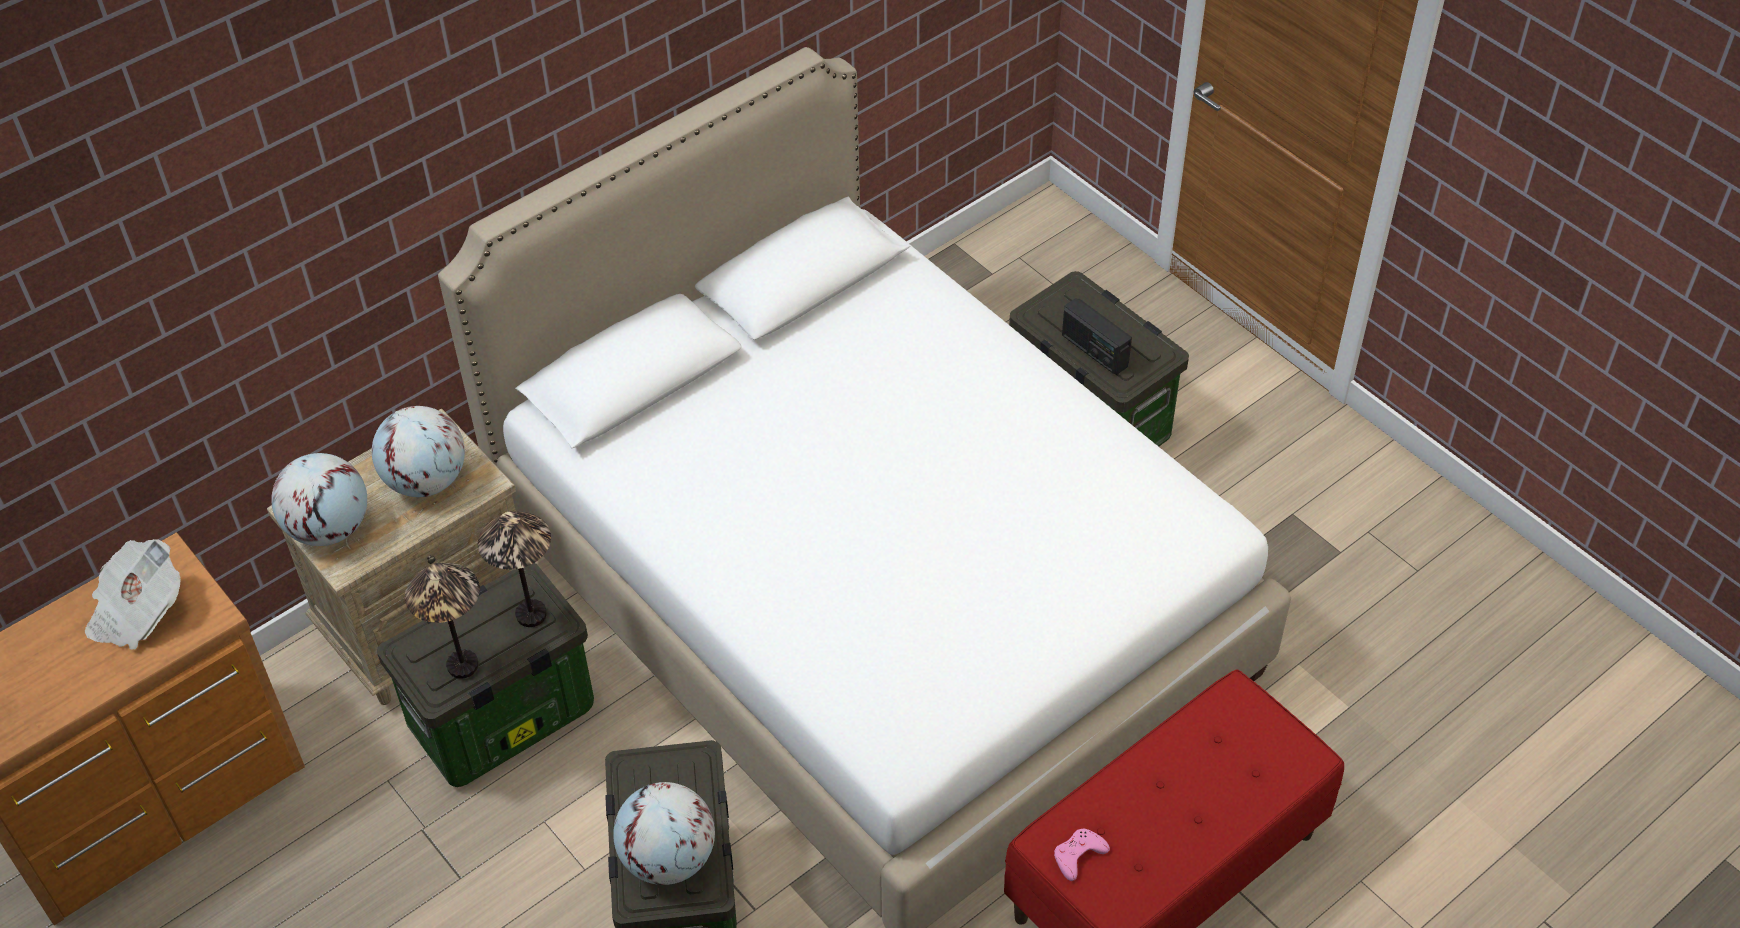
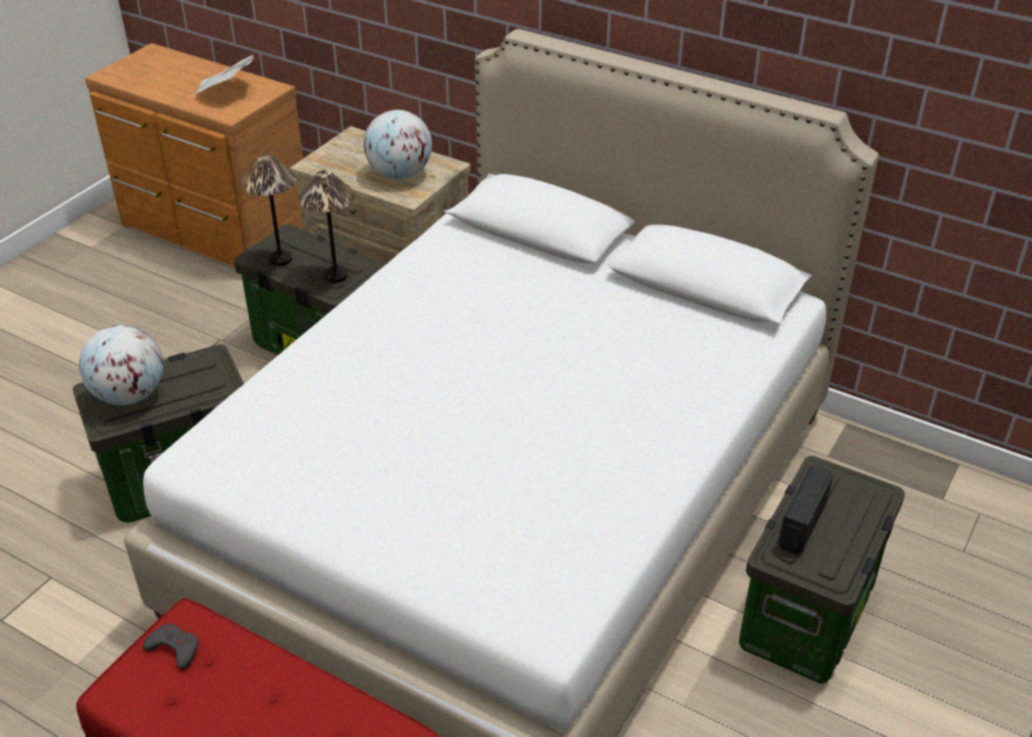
camera: 70 degrees right, 10 degrees down
globe [271,453,367,546] -> none
pink game controller [1054,829,1110,881] -> grey game controller [143,624,198,670]

